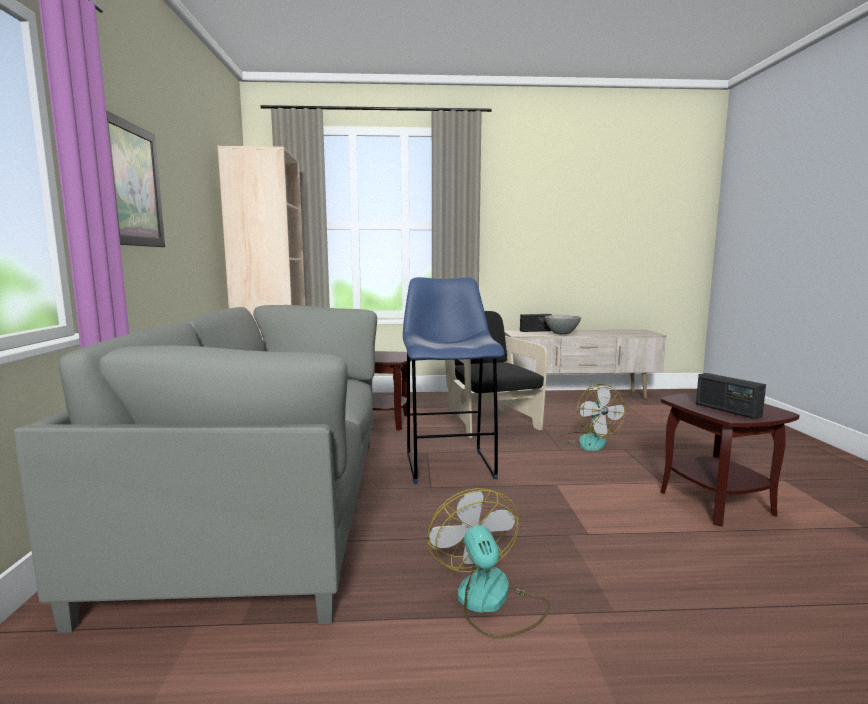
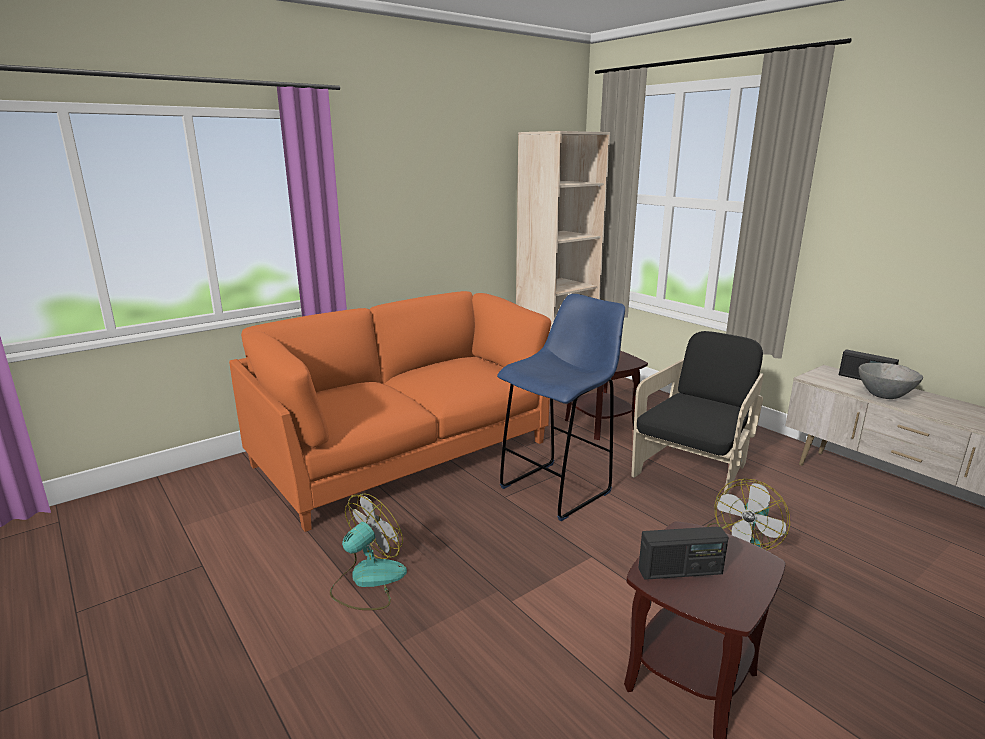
camera: 55 degrees right, 10 degrees up
grey sofa [14,305,377,633] -> orange sofa [229,291,551,532]
picture [106,110,165,247] -> none
radio [696,373,766,419] -> radio turned 120 degrees counterclockwise [639,527,729,580]

